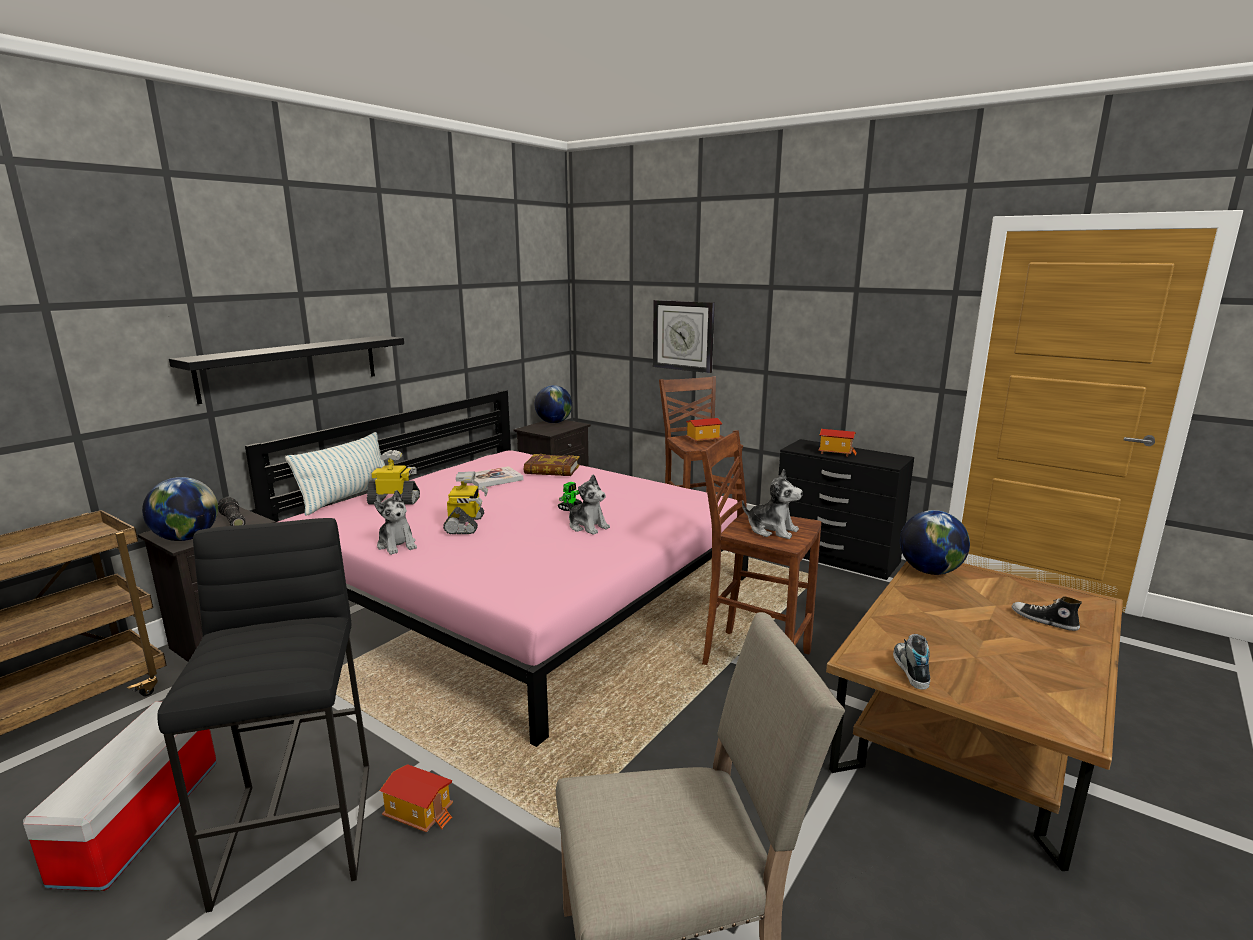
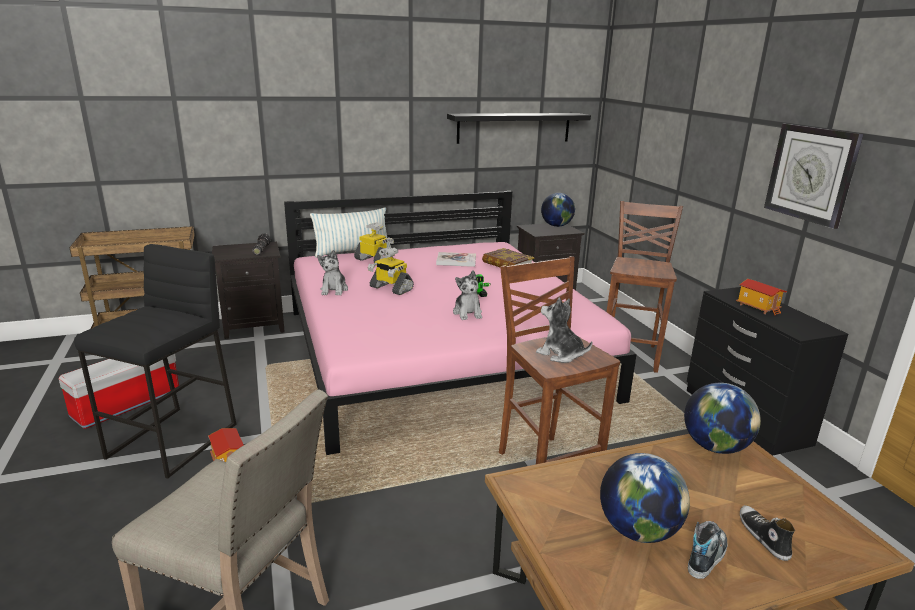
camera: 35 degrees right, 5 degrees up
globe [142,477,218,541] -> globe moved to [600,453,690,543]
black shelf [169,336,404,404] -> black shelf moved to [447,113,591,144]
toy robot [443,471,488,534] -> toy robot turned 90 degrees clockwise [368,247,414,295]
wall clock [653,300,715,373] -> wall clock moved to [764,123,863,229]
toy house [686,418,722,443] -> none
plush toy [742,469,803,539] -> plush toy turned 150 degrees clockwise [536,297,593,363]
shoe [893,634,930,690] -> shoe moved to [688,521,727,579]

